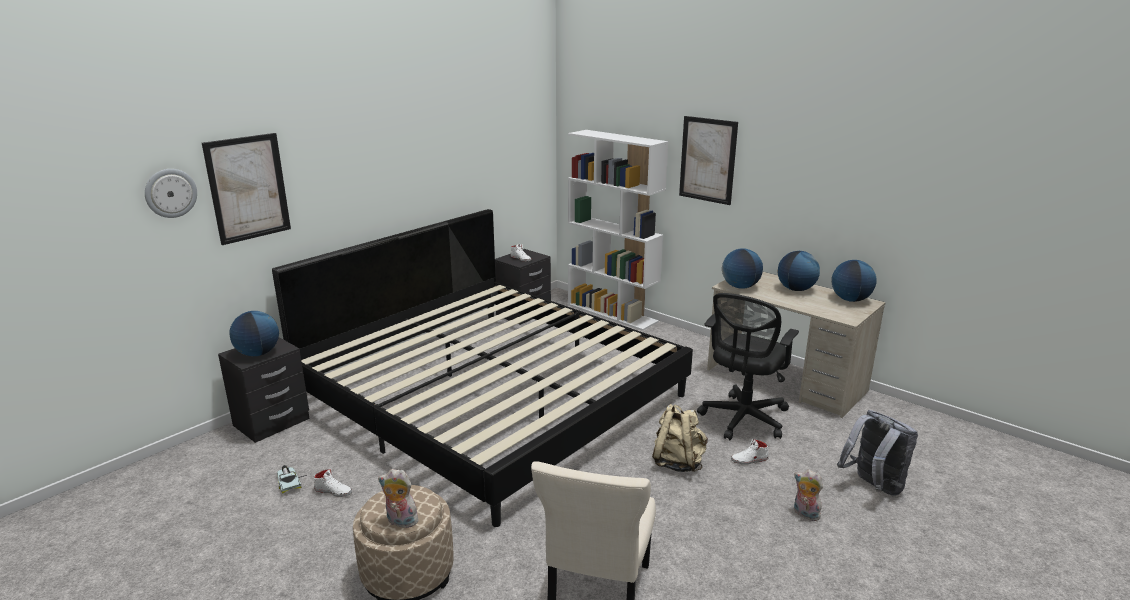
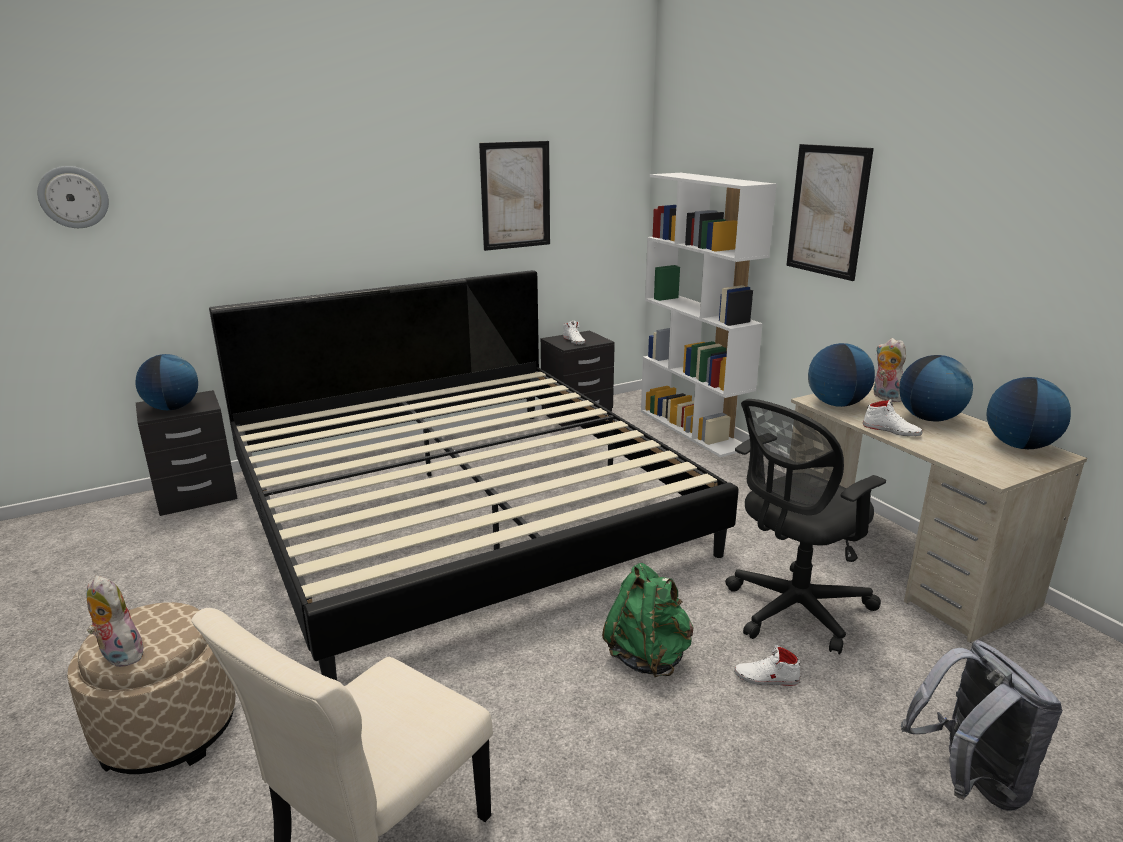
camera: 20 degrees right, 0 degrees up
picture [202,133,291,245] -> picture moved to [479,141,550,251]
toy car [277,465,307,494] -> none
white shoe [314,468,352,497] -> white shoe moved to [863,399,923,436]
beige backpack [652,404,708,472] -> green backpack [602,563,693,677]
plush toy [794,470,823,521] -> plush toy moved to [874,338,906,402]

